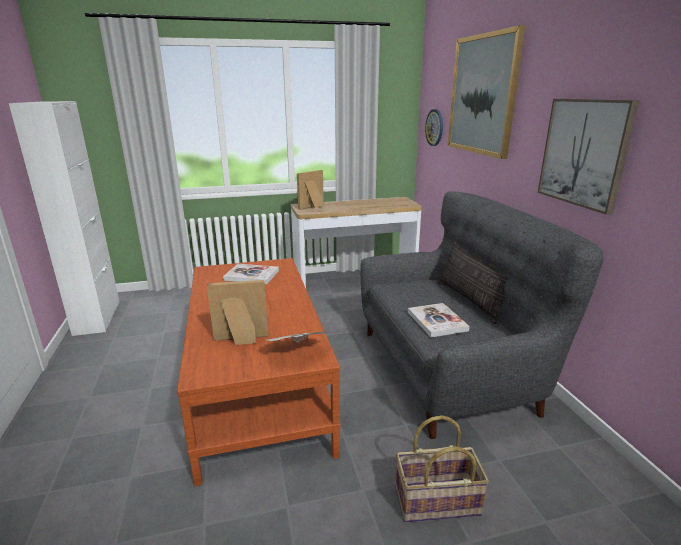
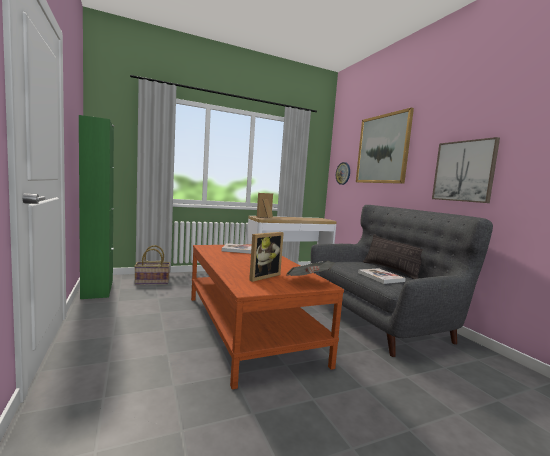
camera: 10 degrees left, 15 degrees down
white cabinet [9,101,120,336] -> green cabinet [79,115,115,299]
picture frame [207,280,268,345] -> picture frame turned 150 degrees clockwise [249,232,284,282]
basket [396,415,489,522] -> basket moved to [134,245,170,284]

